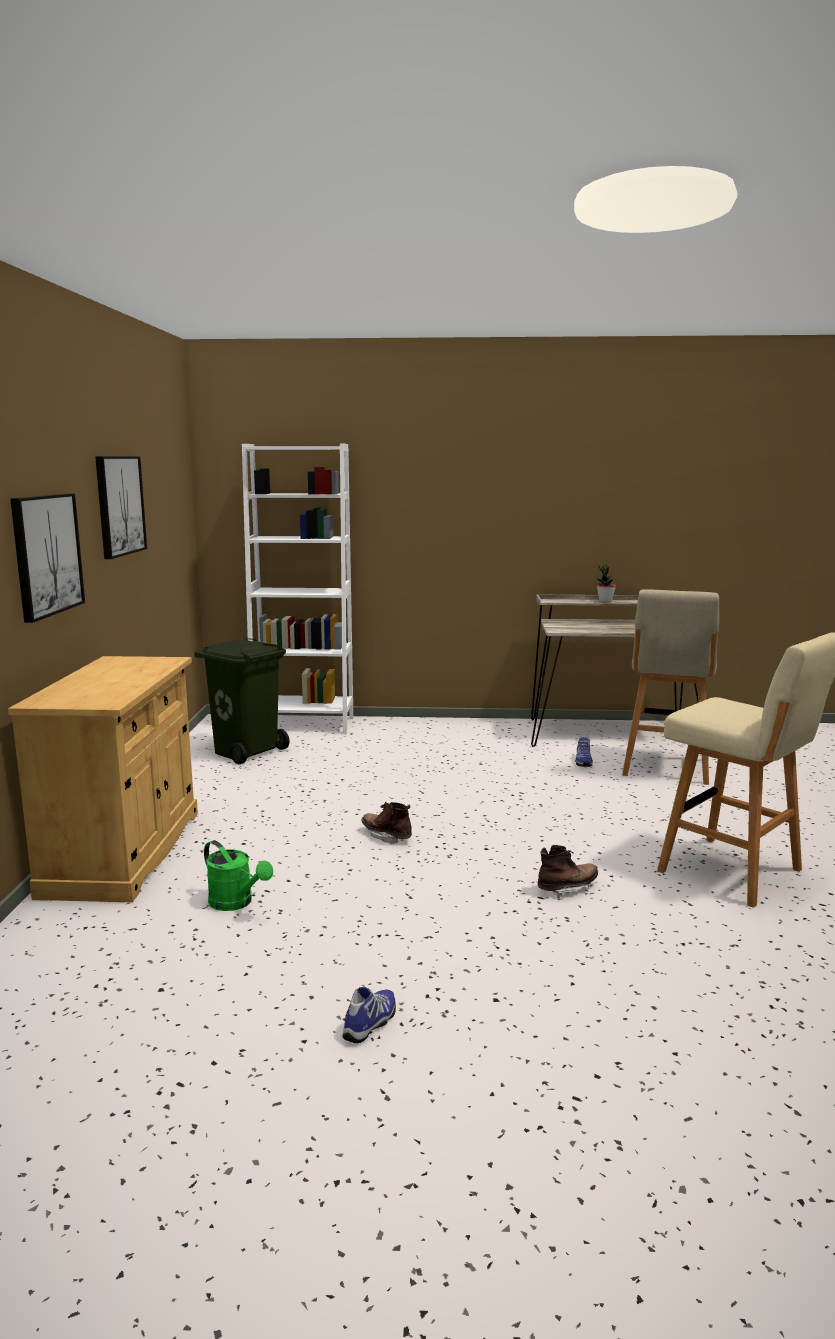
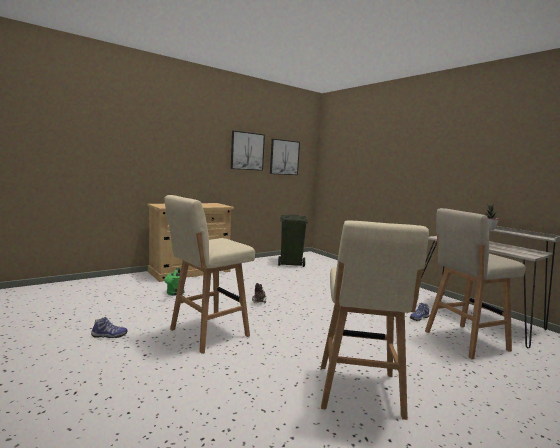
camera: 50 degrees right, 5 degrees down
picture [10,494,85,623] -> picture moved to [270,139,300,175]
white bookcase [242,444,353,734] -> none
brown boot [538,845,598,899] -> none
none -> beige stool [165,195,255,354]

